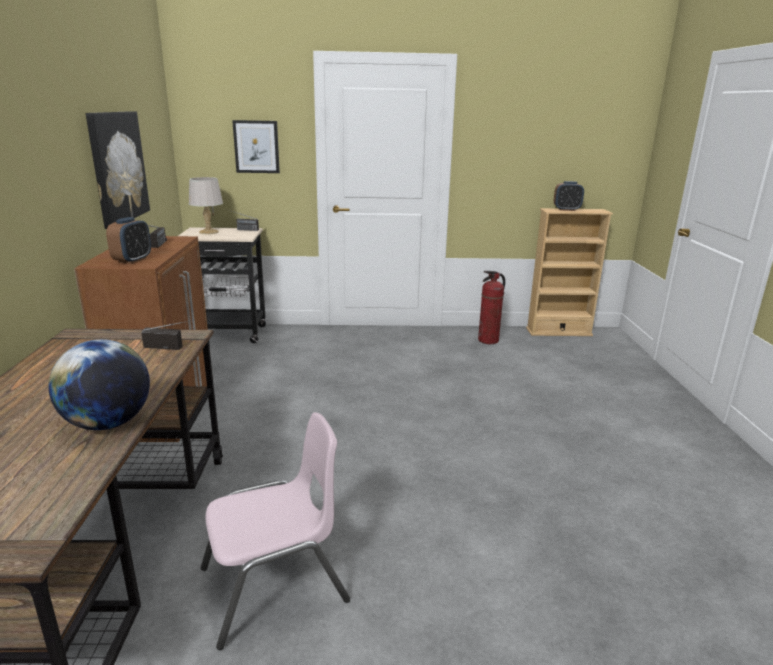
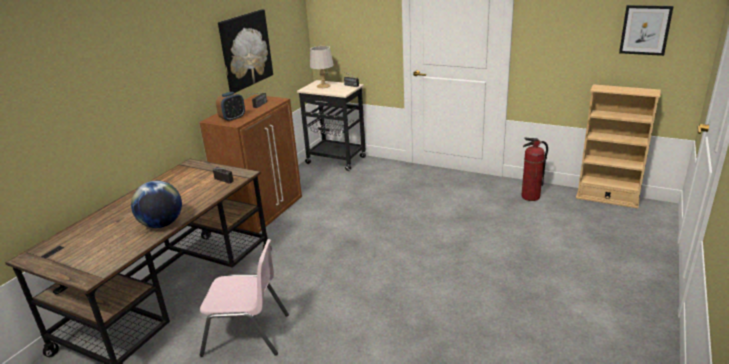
camera: 30 degrees right, 5 degrees up
picture [232,120,280,173] -> picture moved to [619,5,674,56]
alarm clock [554,181,584,211] -> none

